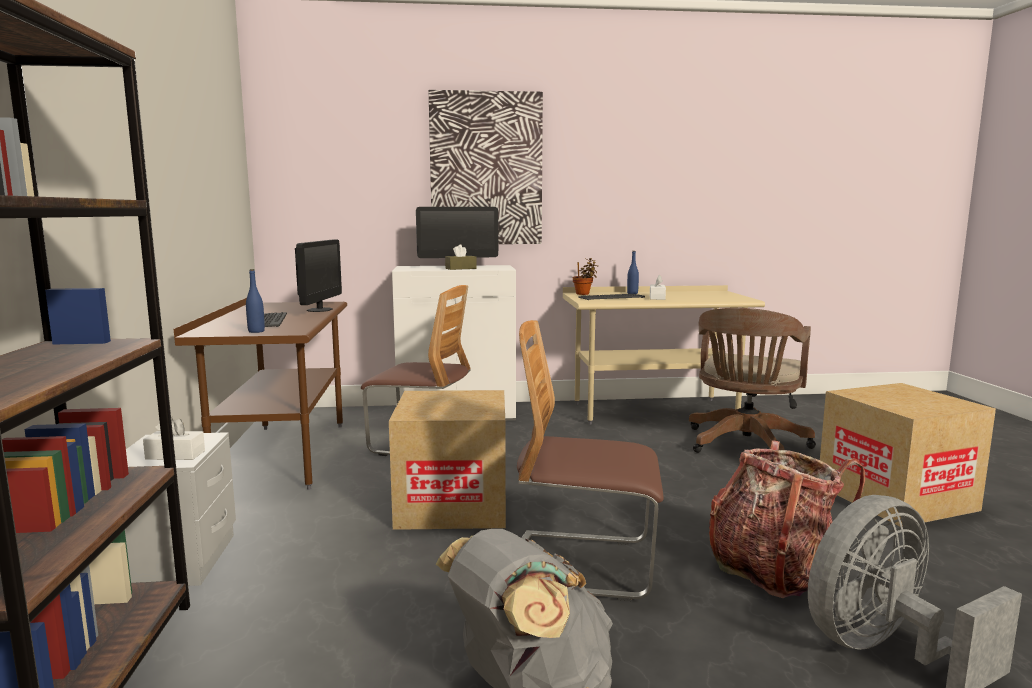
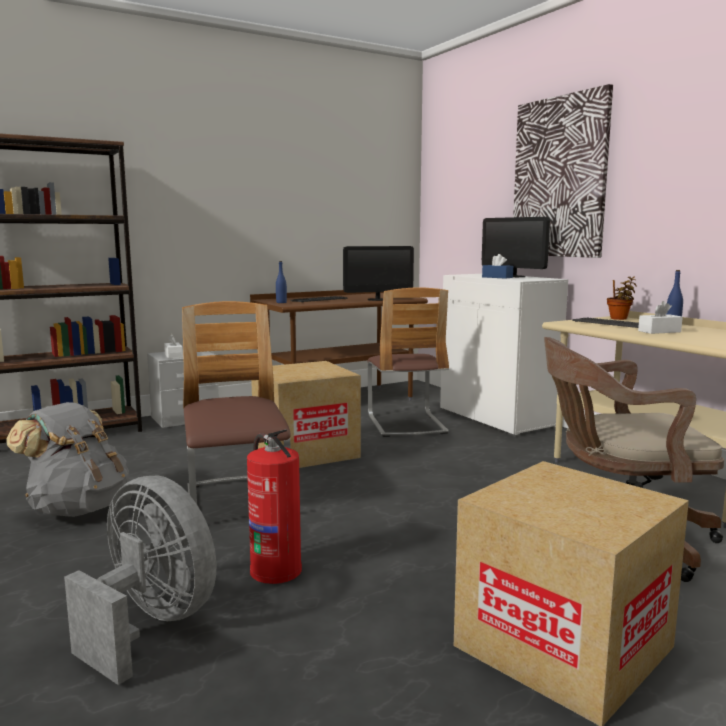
camera: 65 degrees right, 0 degrees up
brown tissue box [445,244,477,270] -> blue tissue box [482,254,513,279]
backpack [709,440,865,598] -> fire extinguisher [247,430,302,584]

